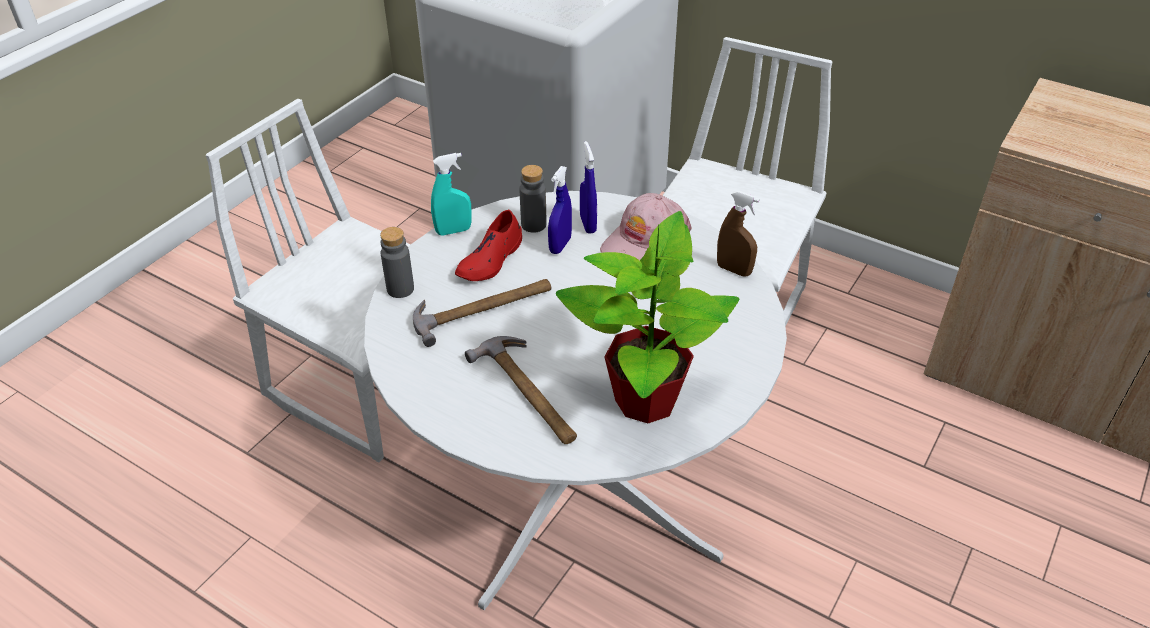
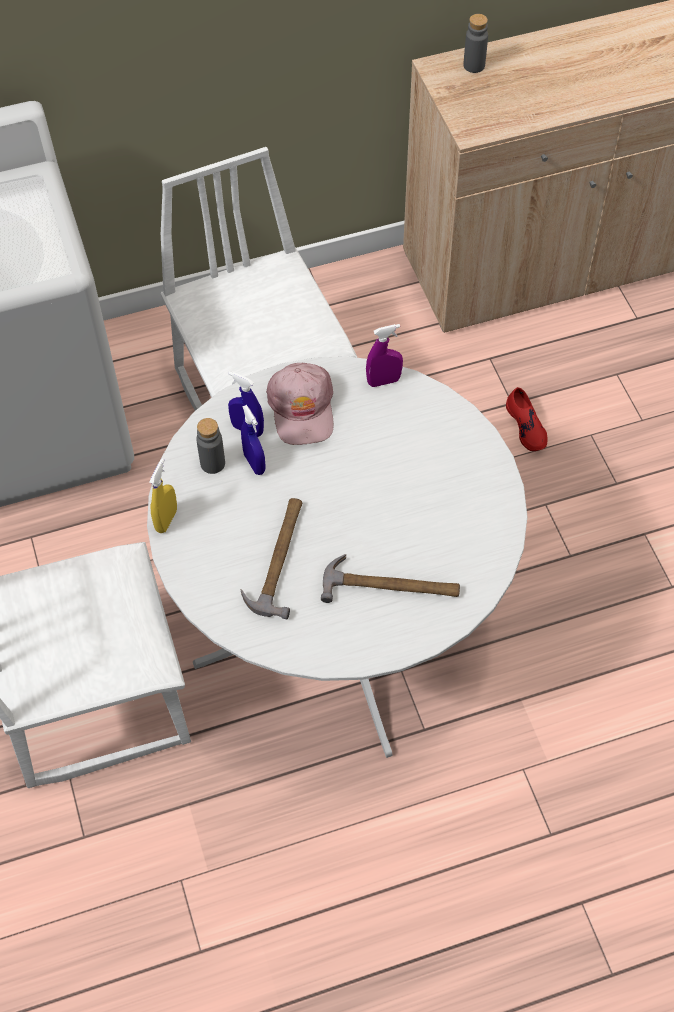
camera: 50 degrees left, 15 degrees up
grey bottle [380,227,414,298] -> grey bottle moved to [463,14,488,73]
turquoise spray bottle [431,153,472,236] -> yellow spray bottle [149,459,177,533]
red shoe [455,210,522,281] -> red shoe moved to [506,387,548,451]
potted plant [556,211,739,423] -> none
brown spray bottle [717,191,760,277] -> purple spray bottle [366,324,403,387]

